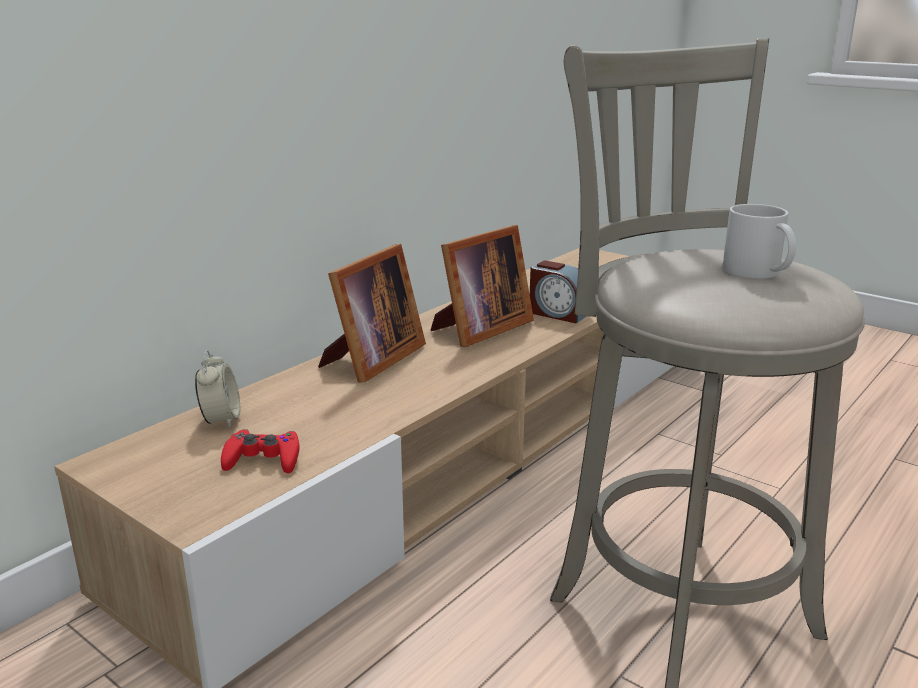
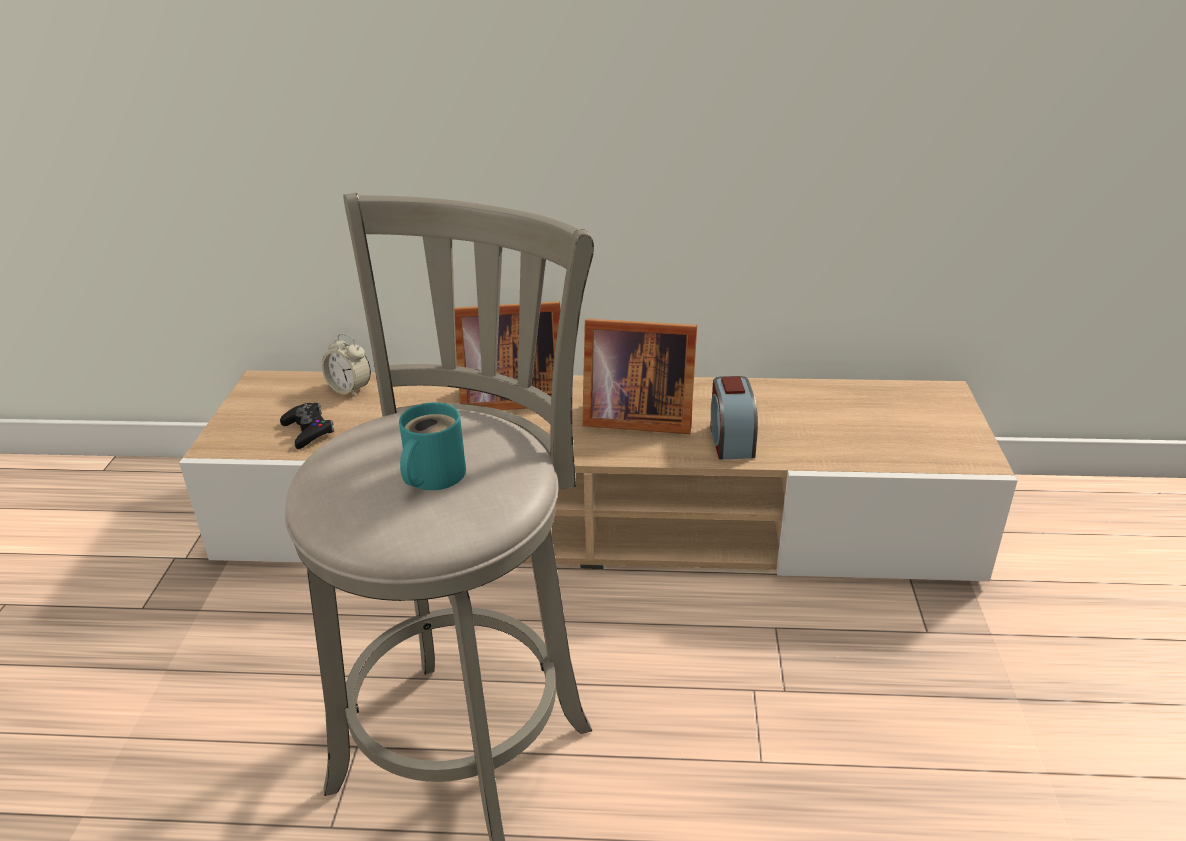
camera: 55 degrees right, 10 degrees up
alarm clock [195,350,240,428] -> alarm clock turned 75 degrees clockwise [322,334,371,397]
red game controller [221,429,300,473] -> black game controller [280,403,334,449]
white mug [722,204,796,279] -> turquoise mug [399,402,466,490]

